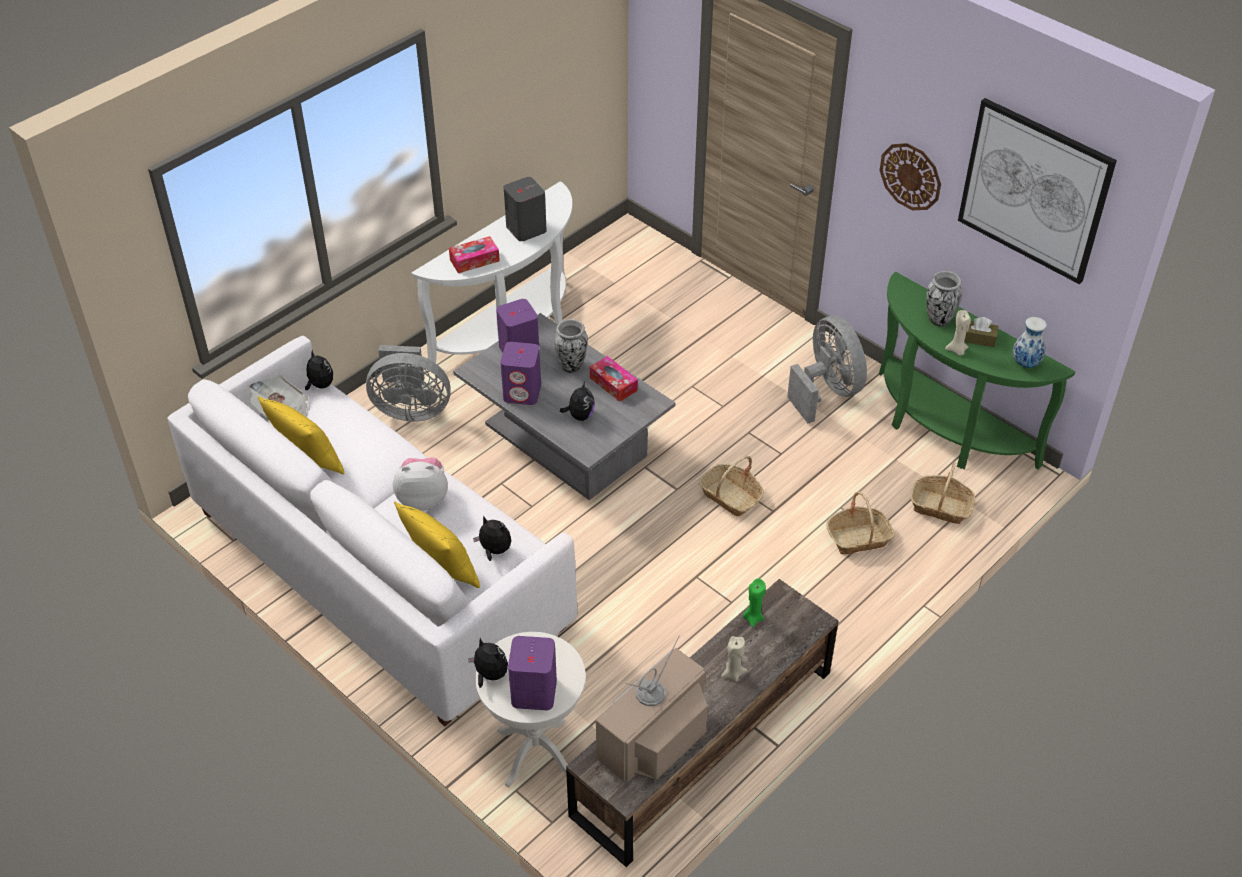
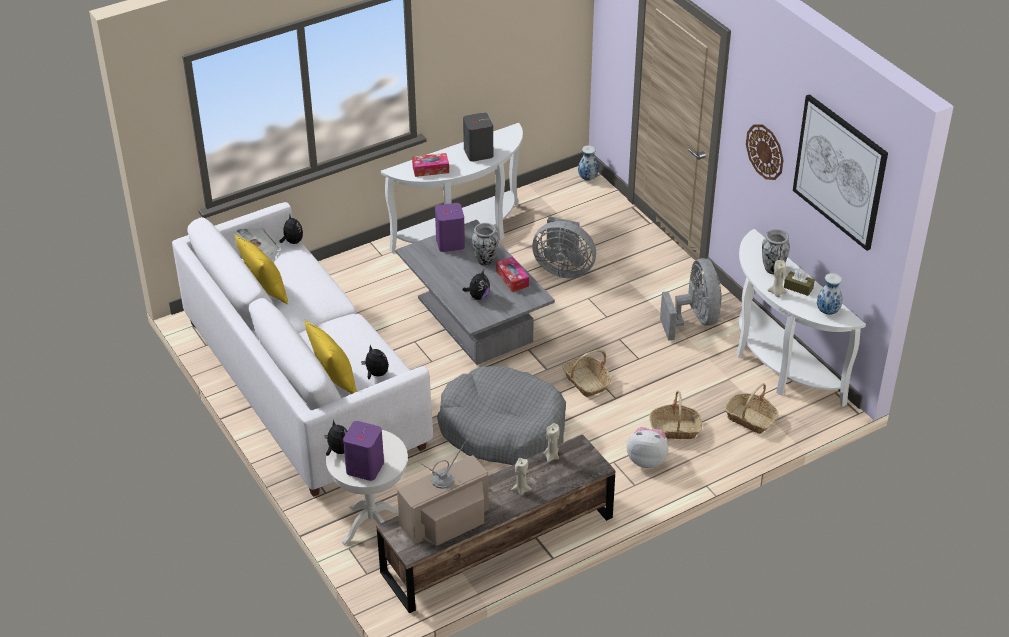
camera: 15 degrees right, 5 degrees down
grey fan [366,345,451,422] -> grey fan moved to [532,216,596,278]
plush toy [393,457,448,511] -> plush toy moved to [627,427,668,468]
purple speaker [500,342,541,405] -> none
green candle [743,578,766,627] -> beige candle [543,423,559,462]
green console table [879,271,1075,470] -> white console table [736,229,866,407]
none -> grey dog bed [437,366,566,465]
none -> vase [578,145,598,181]

